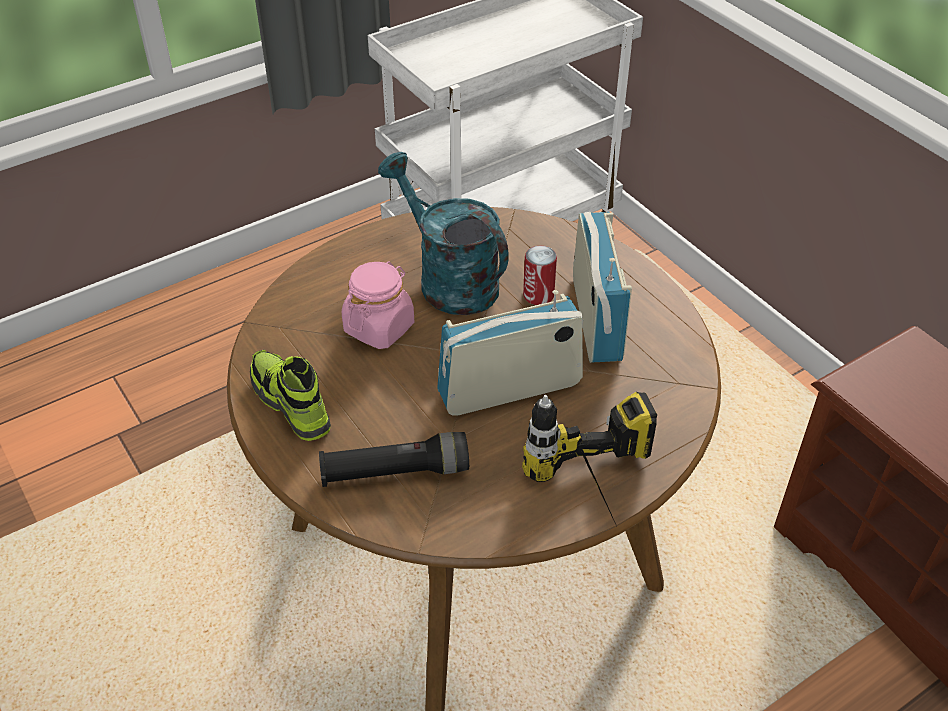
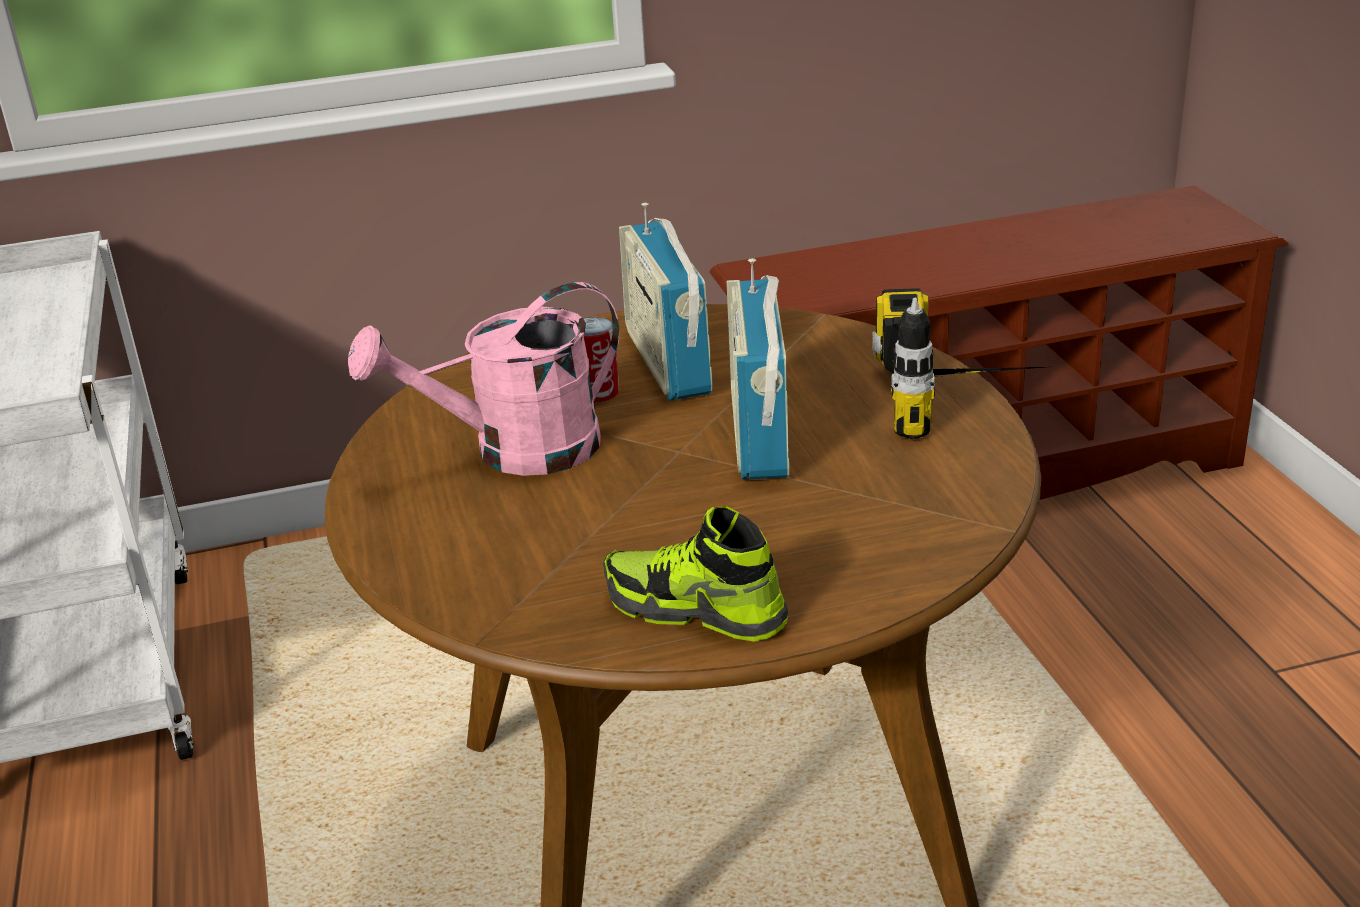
camera: 70 degrees left, 15 degrees down
shoe [250,350,331,441] -> shoe turned 45 degrees clockwise [603,506,788,642]
black flashlight [319,432,469,487] -> none
pink jar [342,261,414,349] -> none
turquoise watering can [378,152,509,315] -> pink watering can [348,282,619,476]
radio [573,212,632,363] -> radio turned 120 degrees counterclockwise [619,202,713,401]

